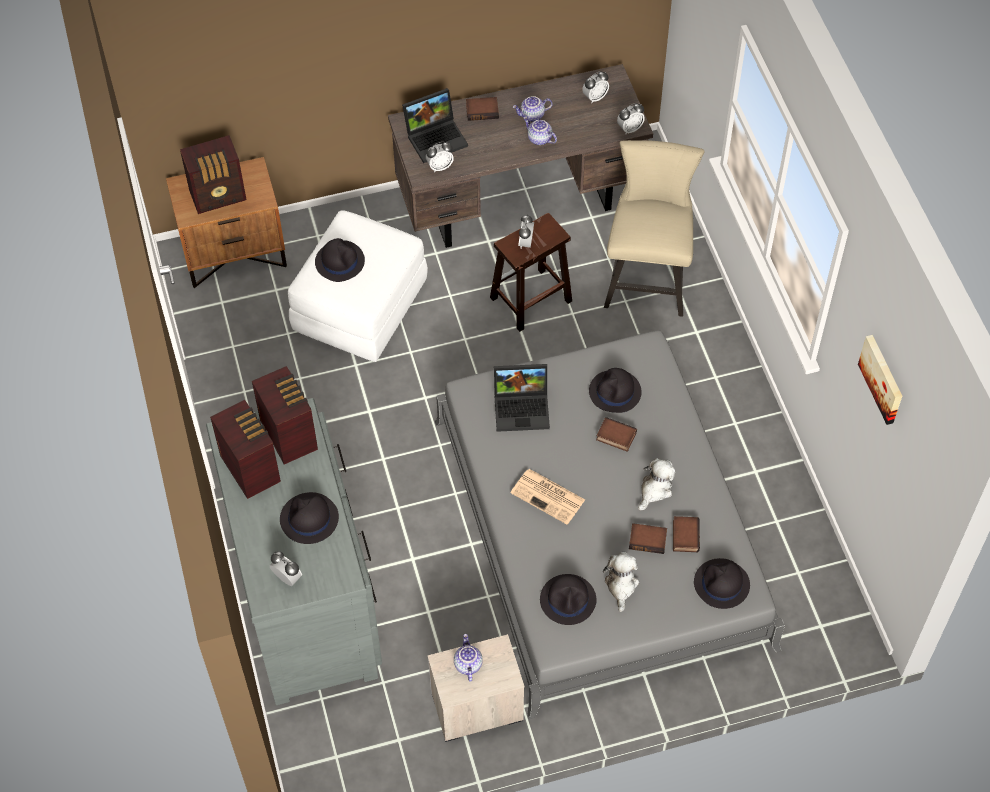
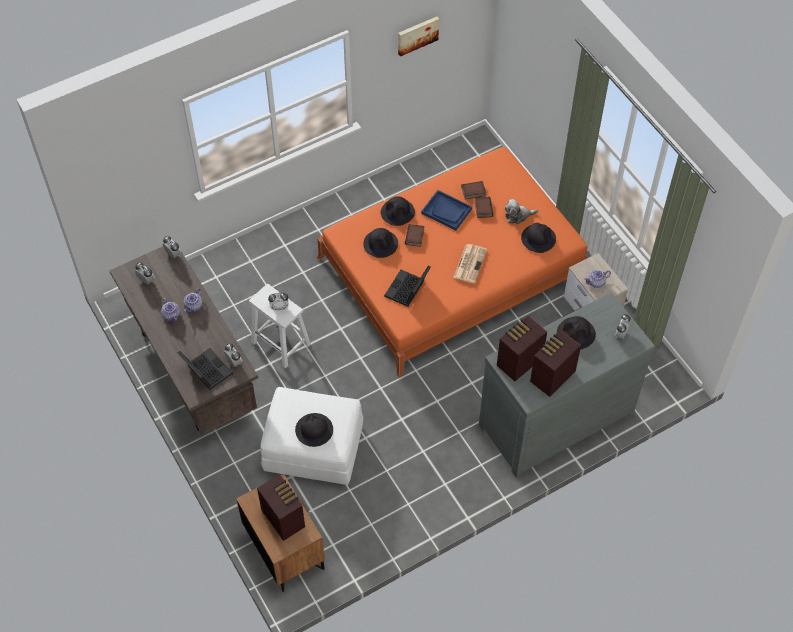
camera: 105 degrees left, 0 degrees up
grey bed [435,330,785,719] -> orange bed [317,147,589,378]
book [466,97,499,121] -> none
brown stool [490,213,572,332] -> white stool [249,284,311,369]
laptop [494,364,550,432] -> laptop turned 135 degrees counterclockwise [384,265,430,307]
beige chair [604,140,705,317] -> none
plush toy [638,458,676,511] -> blue tray [421,190,472,230]
black hat [694,558,750,609] -> black hat moved to [381,196,415,226]

